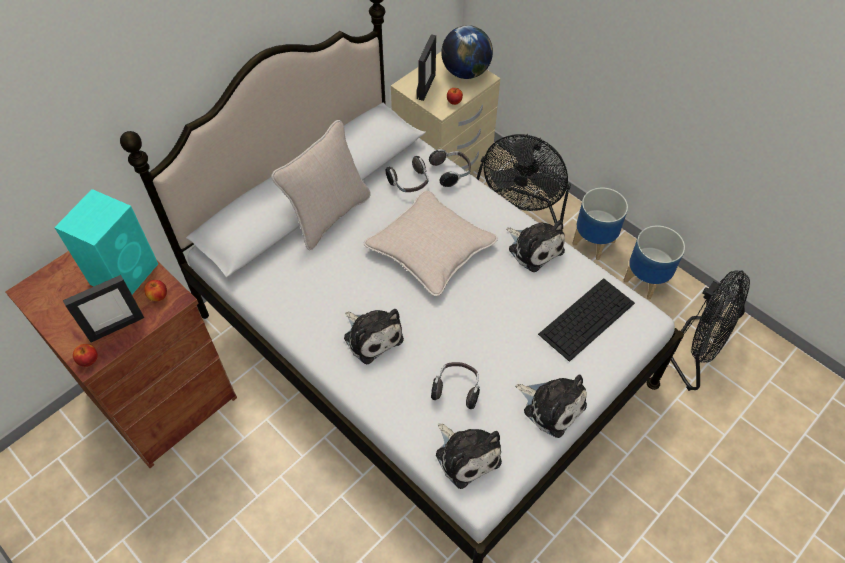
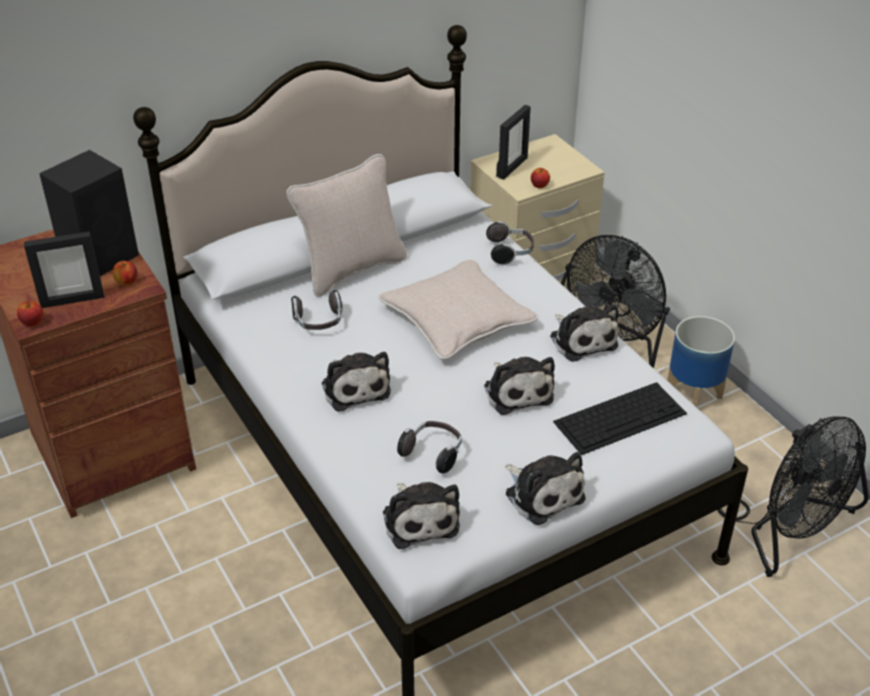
camera: 15 degrees right, 15 degrees down
turquoise speaker [54,189,158,294] -> black speaker [39,150,139,276]
headphones [386,156,429,192] -> headphones moved to [291,290,342,330]
globe [441,25,493,79] -> none
planter [624,225,685,300] -> none
none -> plush toy [484,357,555,415]

